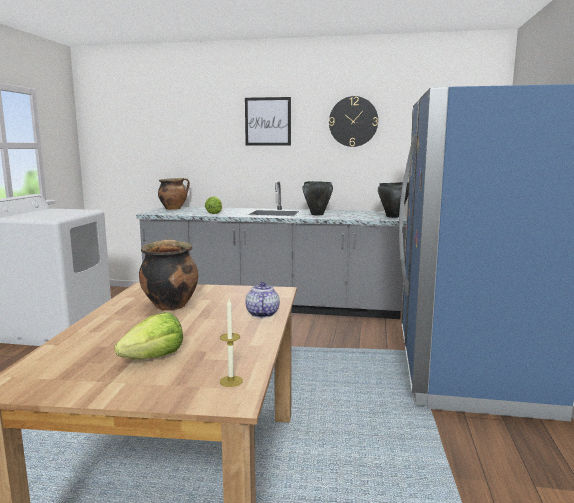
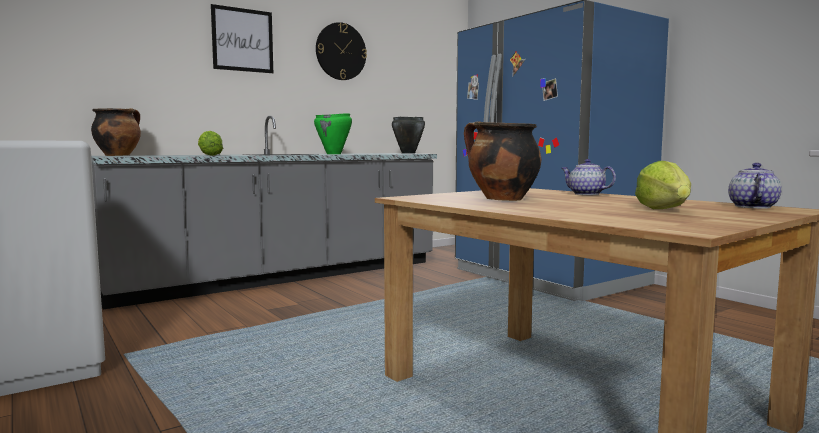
camera: 45 degrees left, 5 degrees down
candle [220,299,243,387] -> teapot [728,163,782,209]
black cooking pot [302,181,333,215] -> green cooking pot [314,113,352,154]

